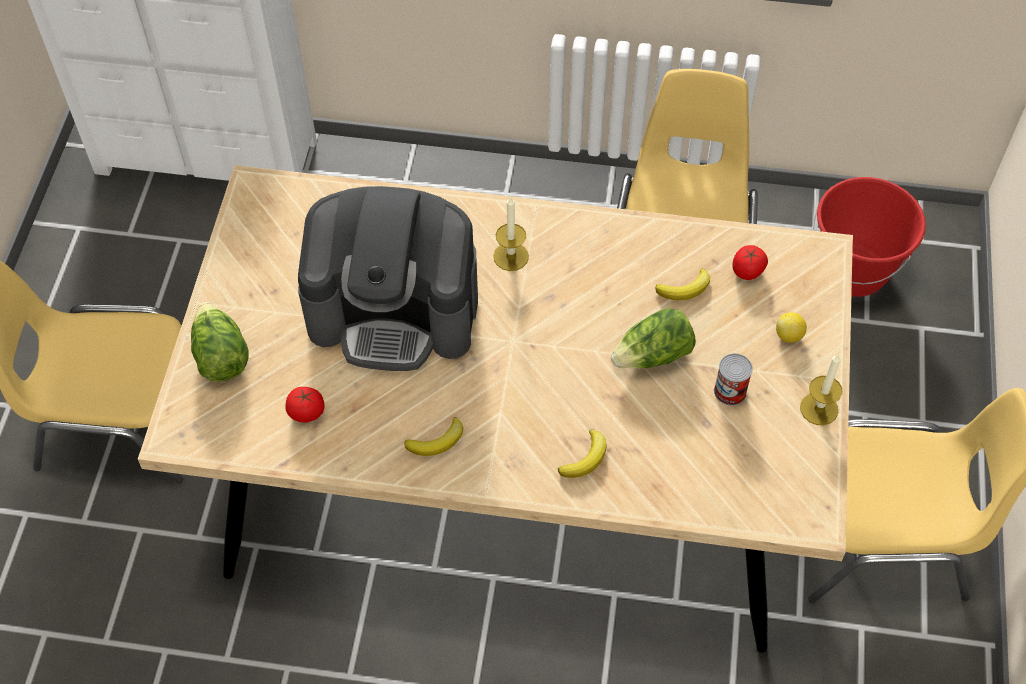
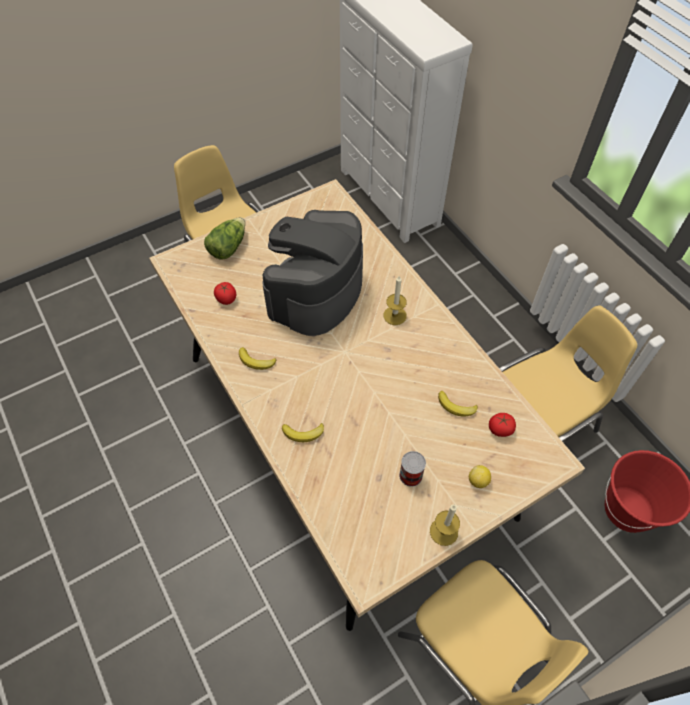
camera: 50 degrees right, 0 degrees up
coffee machine [298,186,478,371] -> coffee machine turned 60 degrees clockwise [262,210,363,336]
lettuce [611,308,696,368] -> none

